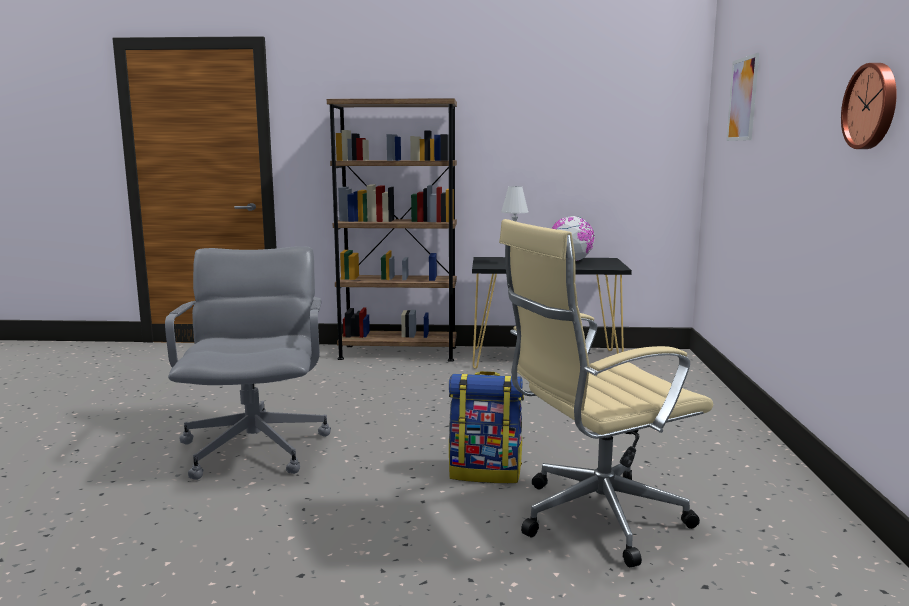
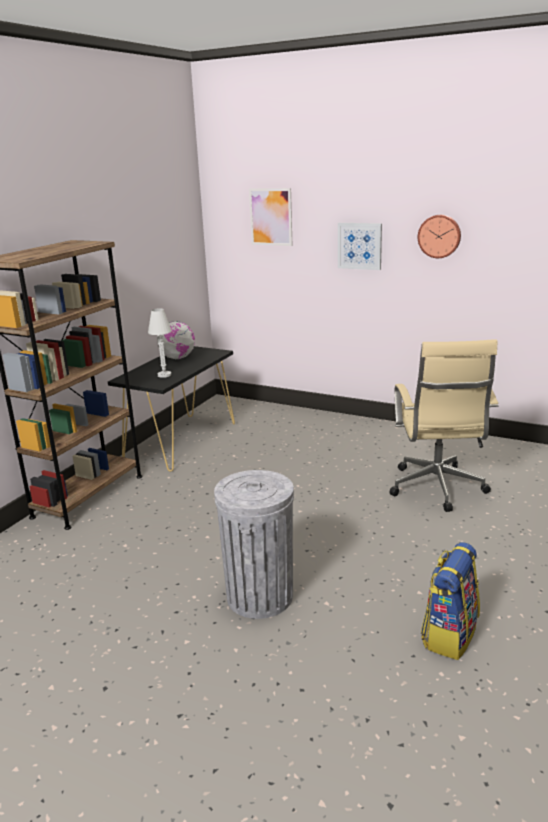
camera: 65 degrees left, 10 degrees up
grey office chair [165,246,331,480] -> grey trash can [214,470,294,619]
backpack [449,371,524,483] -> backpack moved to [421,542,480,660]
none -> picture [338,223,382,270]

